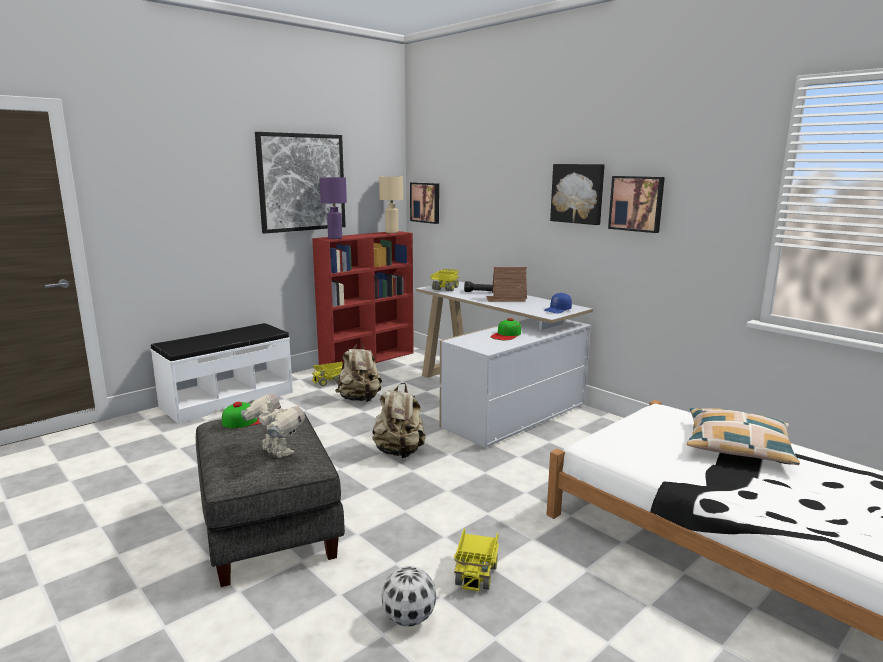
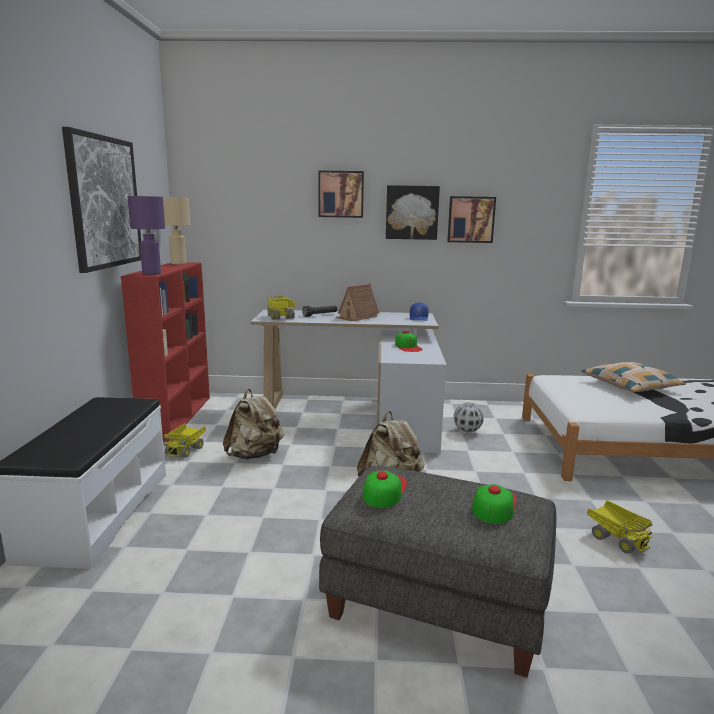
camera: 45 degrees left, 0 degrees up
toy robot [241,393,305,458] -> cap [472,484,517,524]
football [381,566,436,627] -> football moved to [454,403,484,433]
picture [410,182,439,224] -> picture moved to [318,171,364,218]

